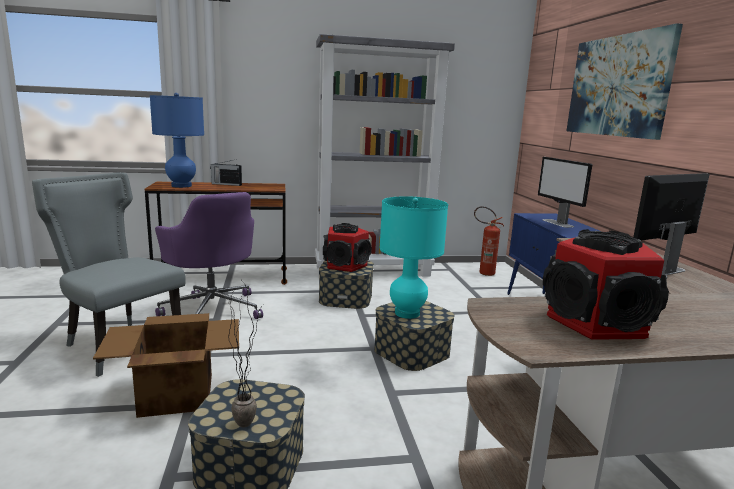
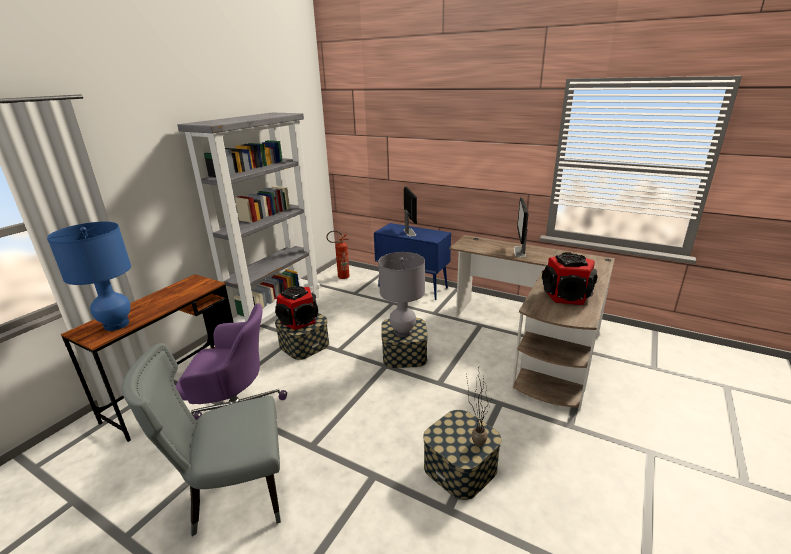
camera: 50 degrees left, 10 degrees up
cardboard box [93,313,239,418] -> none
radio [210,160,242,186] -> none
turquoise table lamp [379,196,448,319] -> grey table lamp [378,252,425,337]
monitor [538,157,593,228] -> monitor turned 120 degrees counterclockwise [403,186,417,237]
picture [567,23,683,140] -> none

